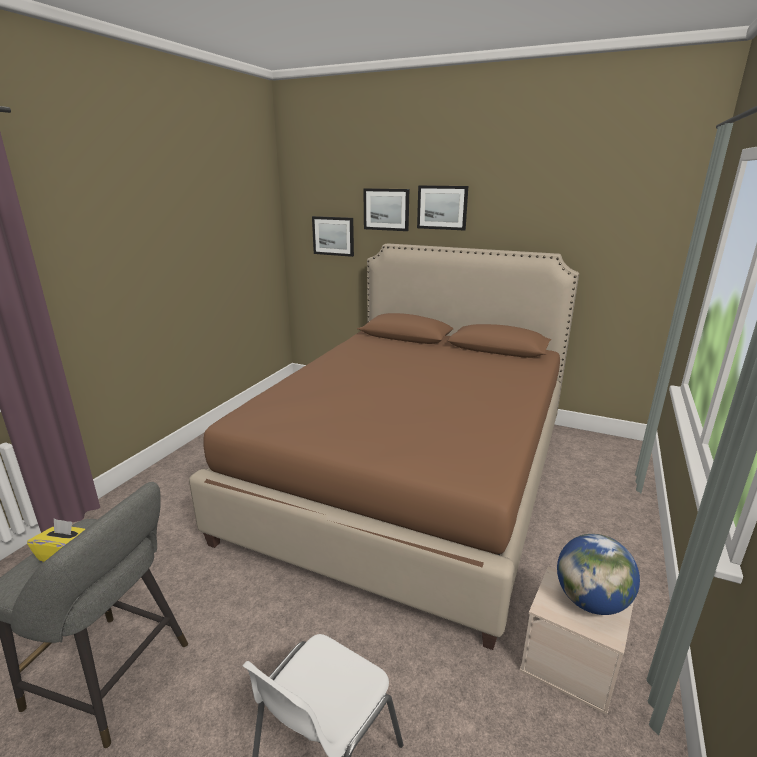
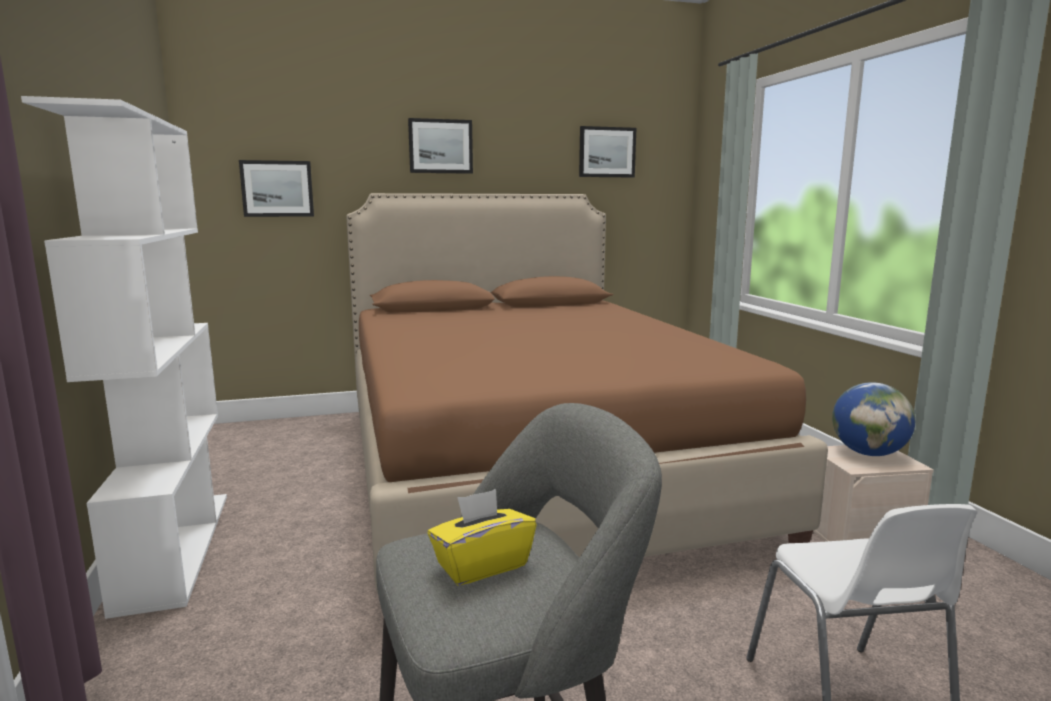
camera: 40 degrees left, 10 degrees down
picture [363,188,409,231] -> picture moved to [579,126,636,178]
none -> white bookcase [21,96,227,619]

